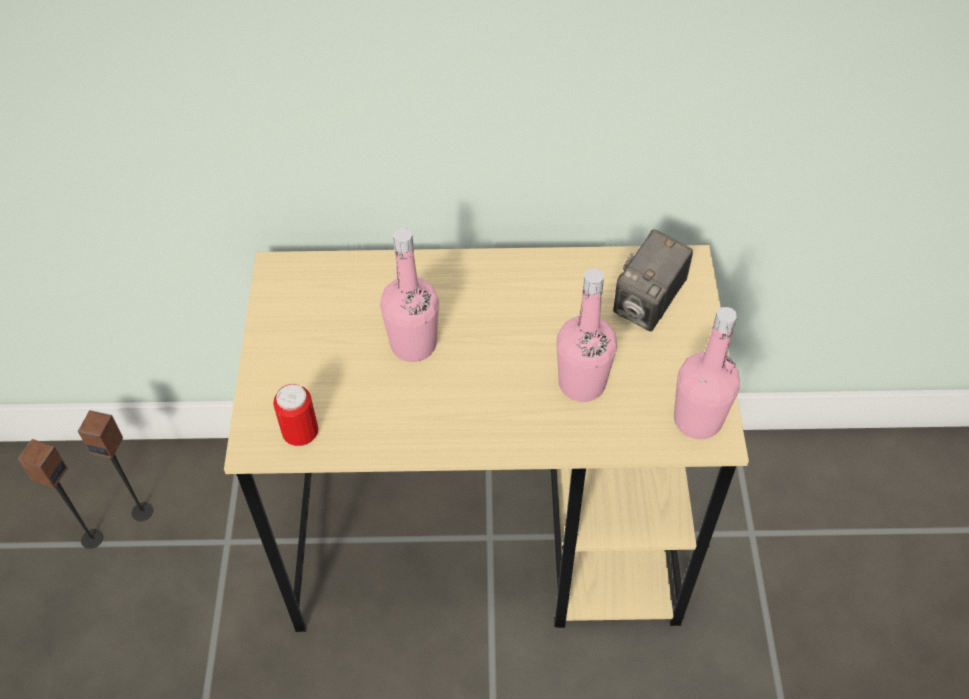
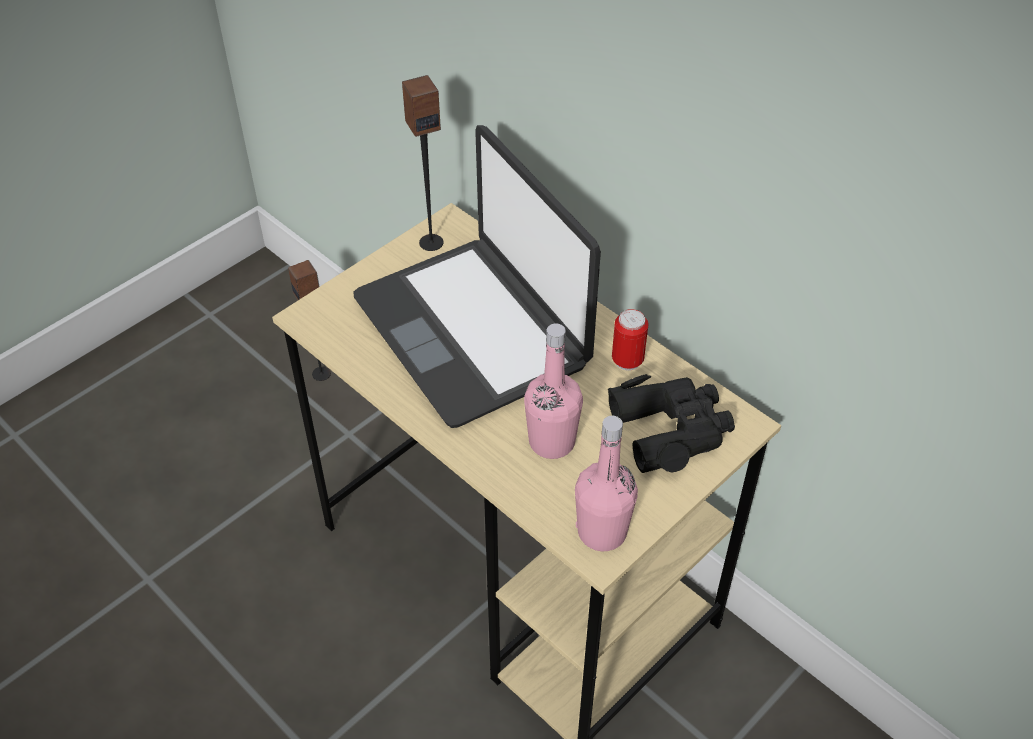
camera: 45 degrees right, 5 degrees down
speaker [18,439,103,549] -> speaker moved to [402,75,444,251]
can [273,384,318,446] -> can moved to [612,309,648,371]
pink bottle [380,228,439,362] -> laptop [353,125,601,428]
camera [613,229,693,332] -> black binoculars [608,374,735,473]

